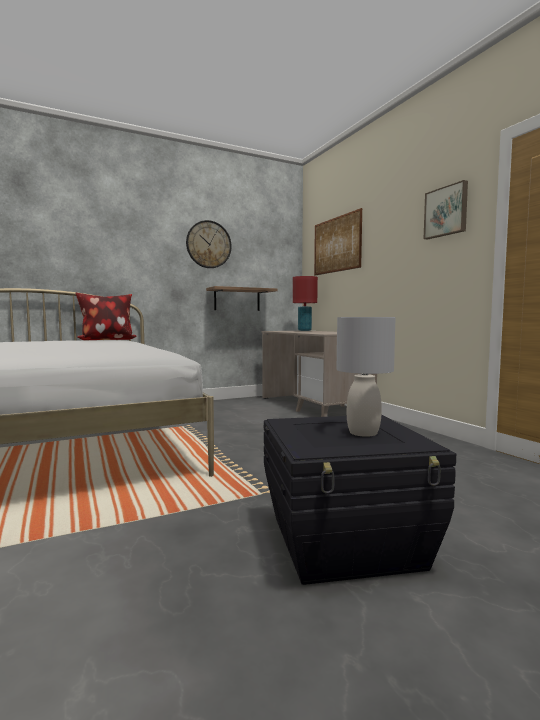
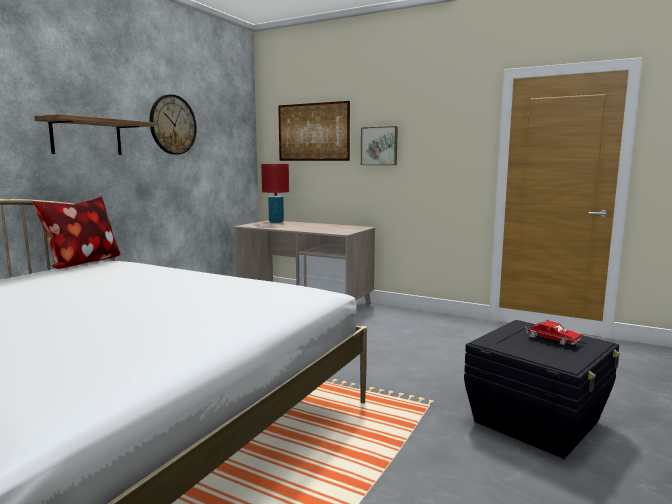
camera: 35 degrees left, 5 degrees up
shelf [206,286,277,311] -> shelf moved to [34,114,154,155]
grey table lamp [337,317,396,437] -> toy truck [525,319,581,345]
picture [424,180,468,240] -> picture moved to [361,126,398,165]

